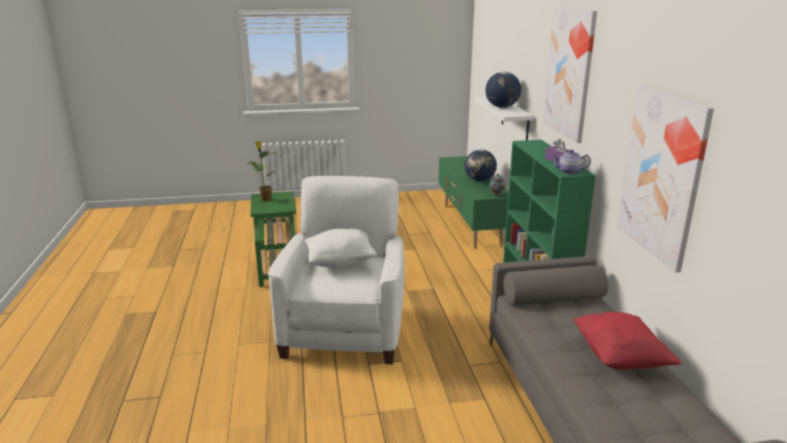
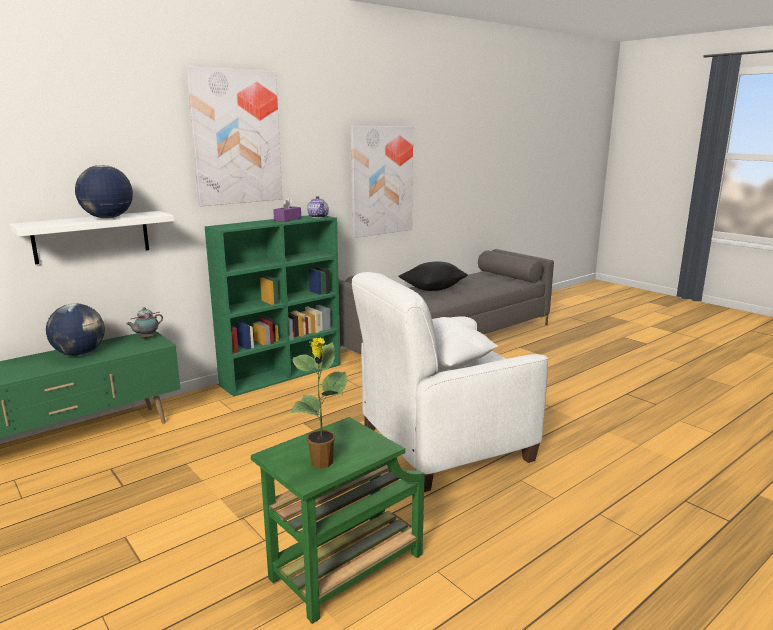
camera: 120 degrees left, 5 degrees down
red pillow [573,312,681,370] -> black pillow [398,261,468,291]

